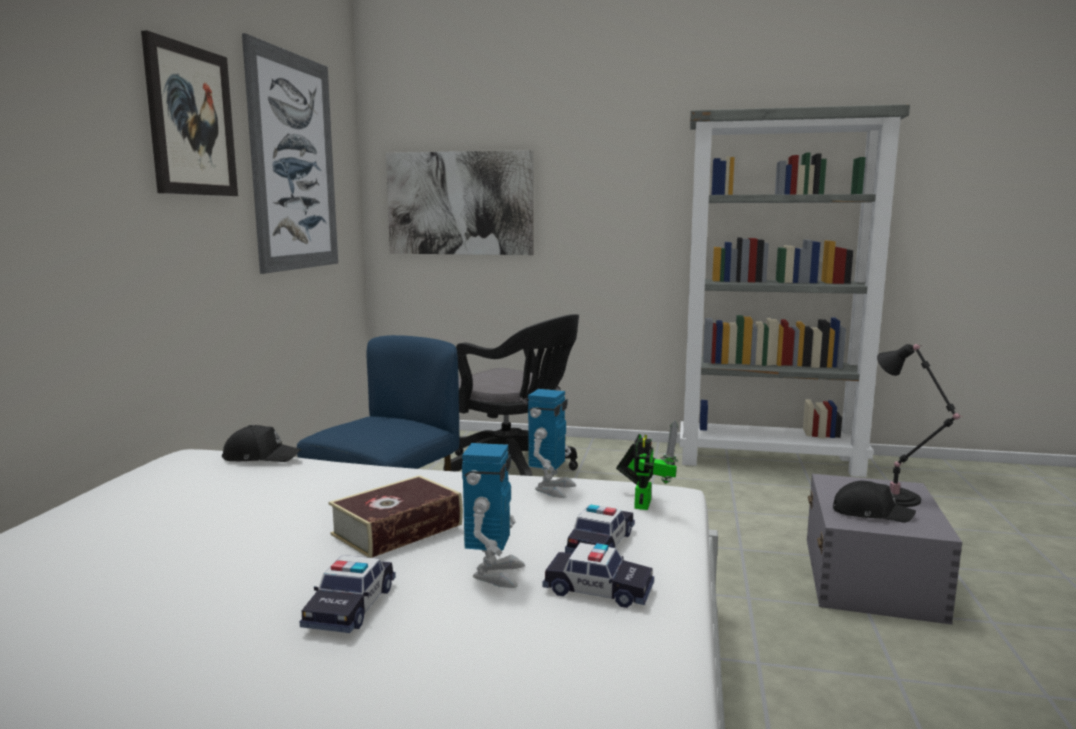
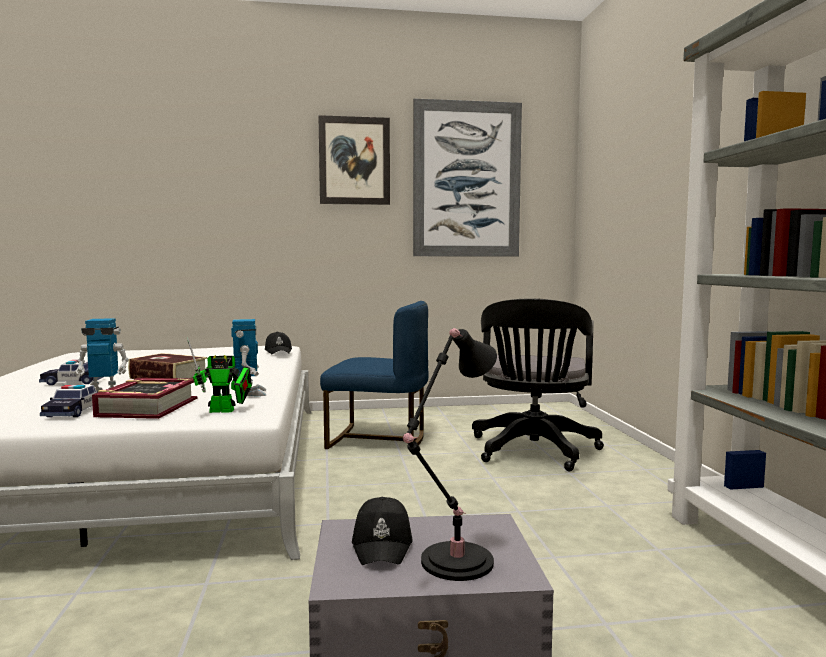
camera: 70 degrees right, 5 degrees down
picture [386,150,534,255] -> none
toy robot [528,389,576,498] -> toy robot turned 105 degrees counterclockwise [231,319,266,396]
toy car [565,504,635,553] -> book [92,378,197,419]

